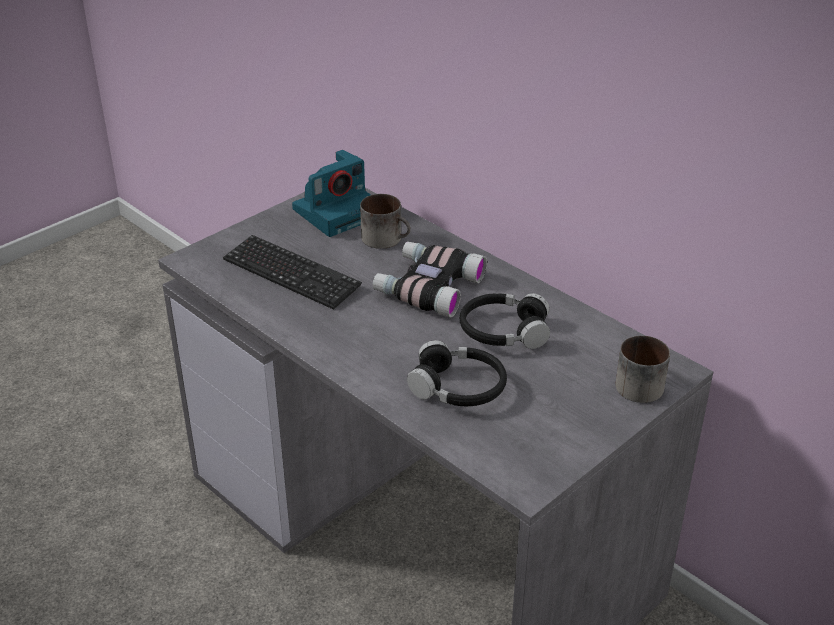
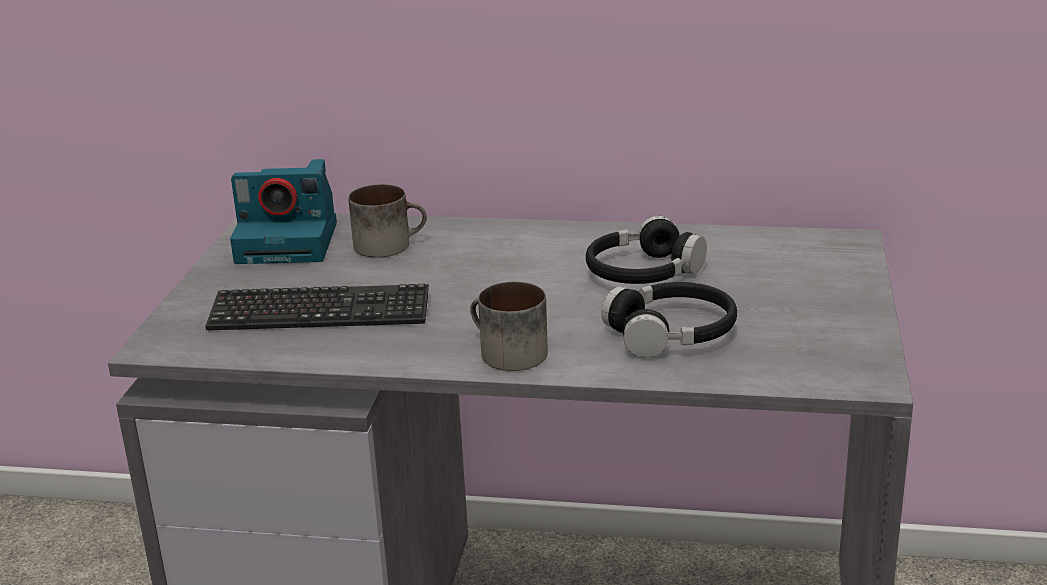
camera: 35 degrees left, 10 degrees down
camera [292,150,371,237] -> camera turned 75 degrees clockwise [230,159,337,264]
binoculars [373,242,487,318] -> none
mug [615,336,670,403] -> mug moved to [470,282,548,371]

